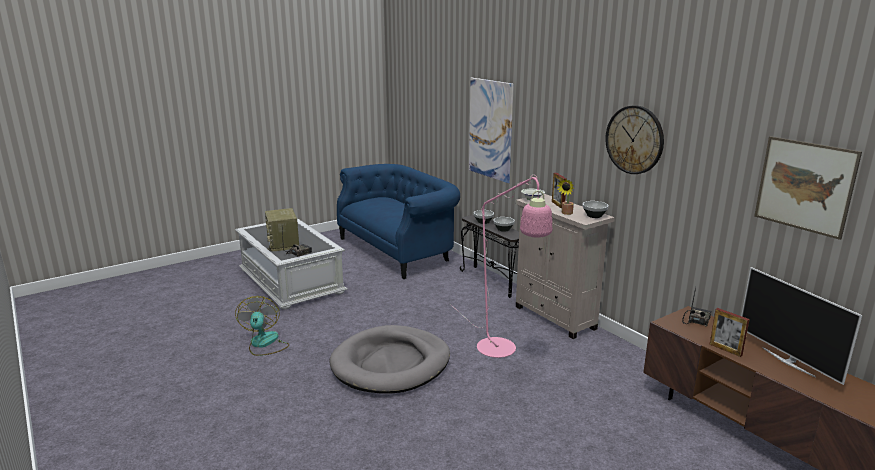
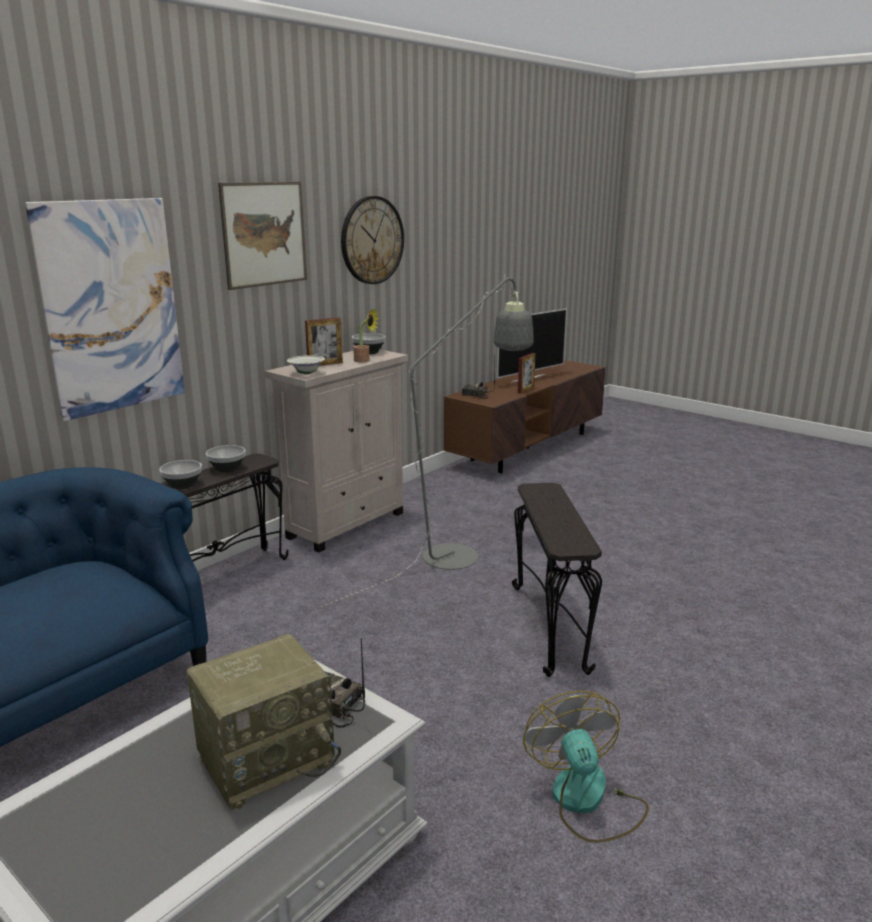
camera: 105 degrees left, 0 degrees up
fan [235,296,289,356] -> fan turned 105 degrees clockwise [523,691,649,843]
grey dog bed [329,325,450,394] -> black side table [512,483,602,677]
pink floor lamp [449,175,552,358] -> grey floor lamp [319,275,534,608]
picture [754,136,862,240] -> picture moved to [218,182,307,290]

